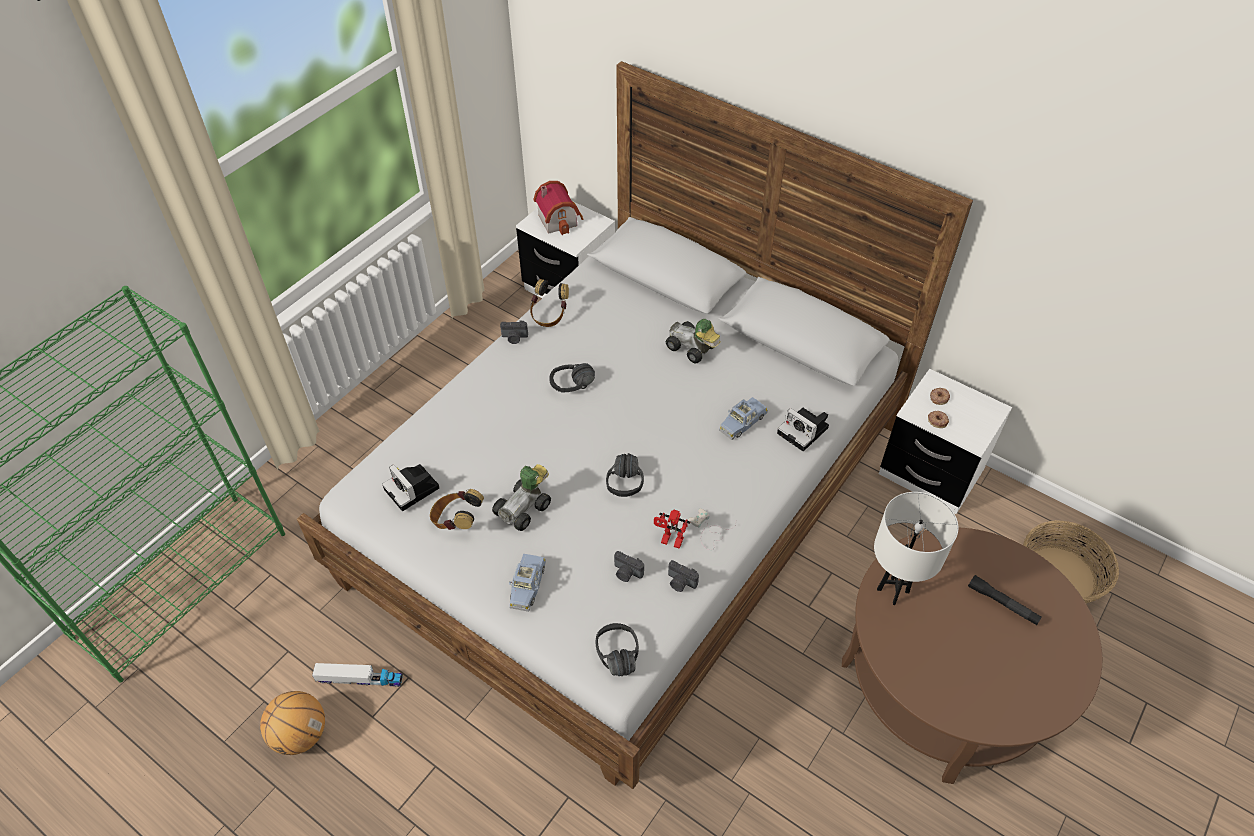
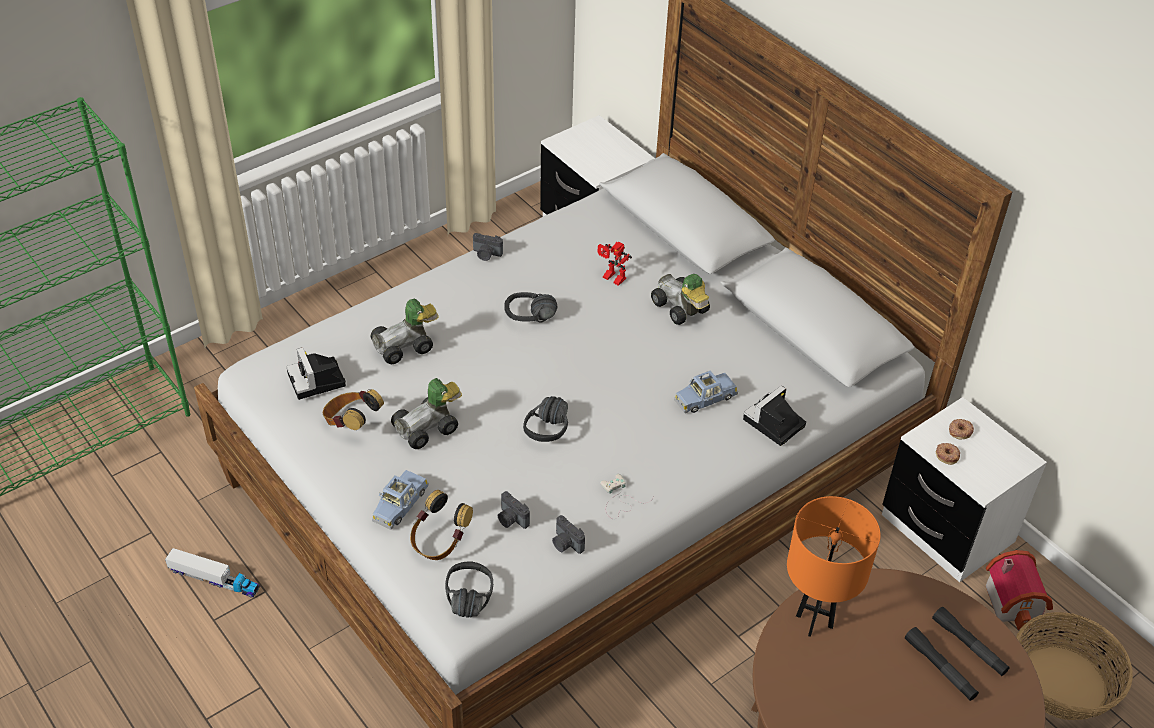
camera: 15 degrees right, 5 degrees down
basketball [260,691,325,755] -> none
headphones [530,279,569,327] -> headphones moved to [410,490,473,560]
toy house [534,181,583,235] -> toy house moved to [986,550,1053,630]
toy robot [654,510,690,549] -> toy robot moved to [597,242,632,286]
camera [777,408,829,451] -> camera turned 75 degrees clockwise [743,386,806,446]
white table lamp [874,492,958,605] -> orange table lamp [787,496,881,637]
none -> toy car [370,298,439,364]
none -> black flashlight [932,607,1010,676]

